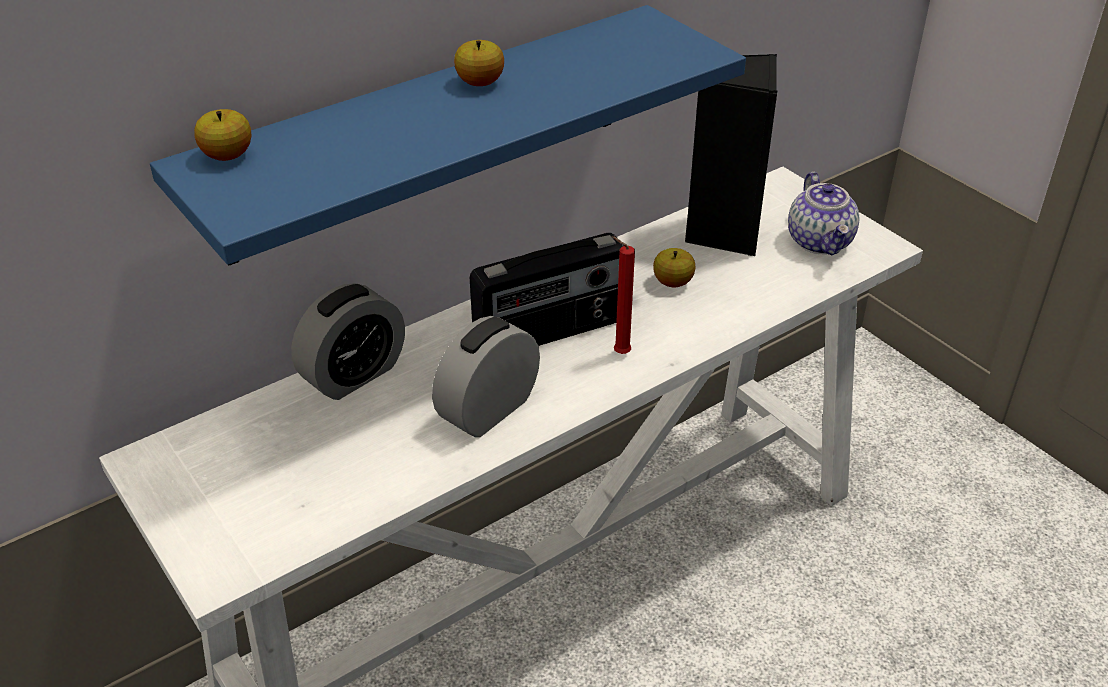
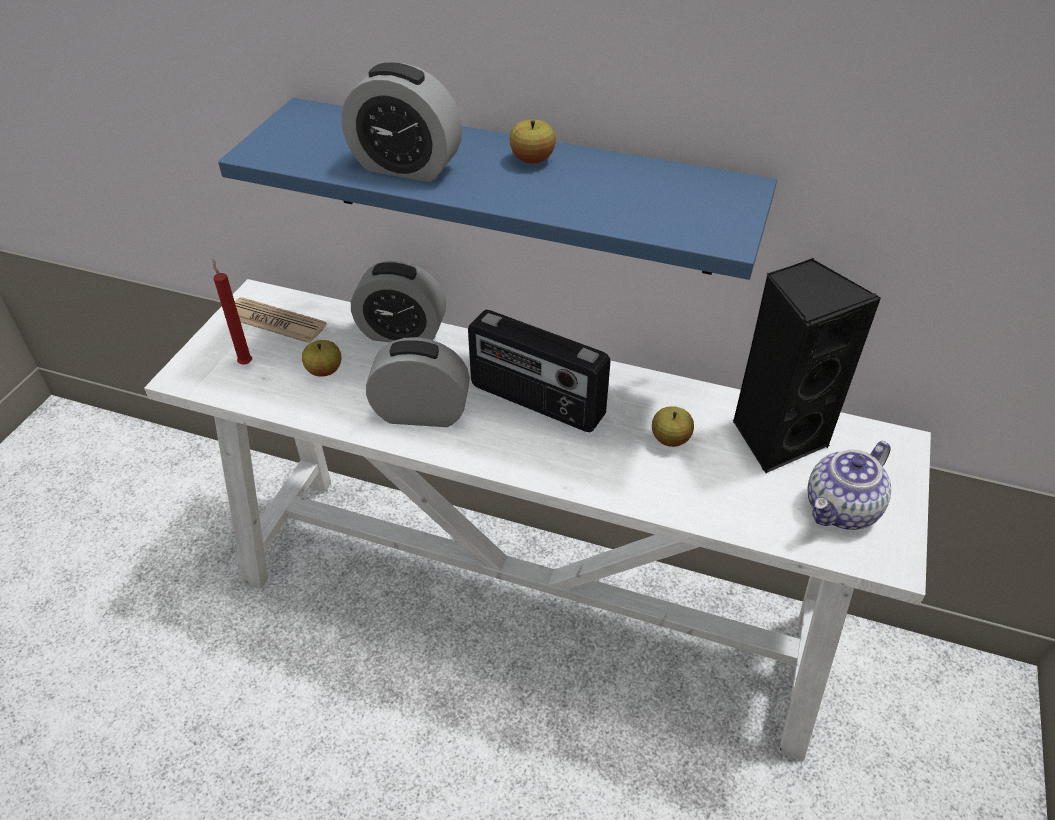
camera: 55 degrees right, 5 degrees up
apple [194,109,251,161] -> apple moved to [302,340,341,377]
red candle [612,236,635,354] -> red candle moved to [213,259,252,364]
none -> newspaper [224,297,327,343]
none -> alarm clock [341,62,462,182]

